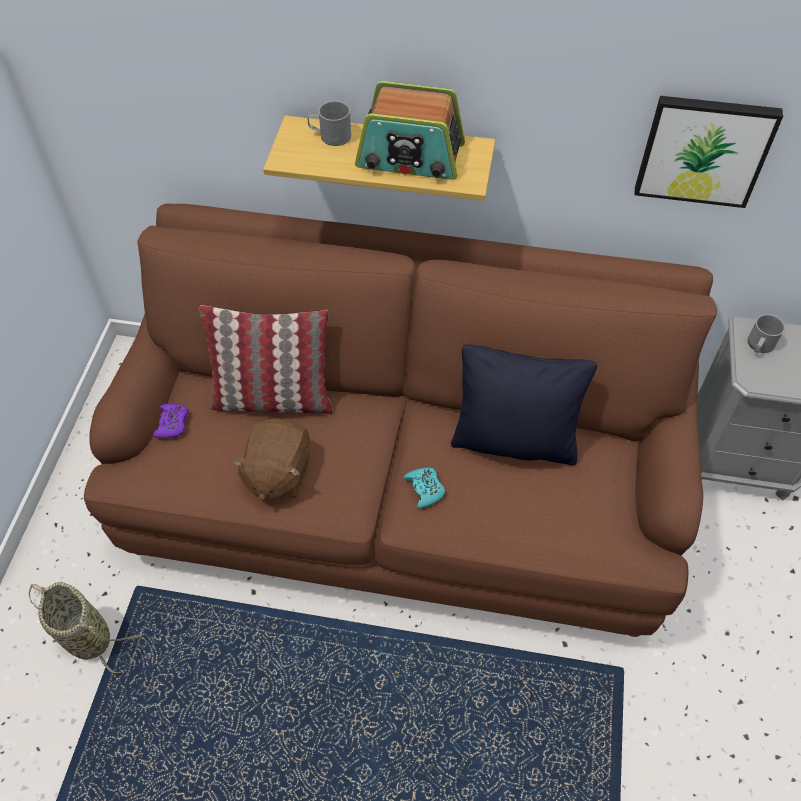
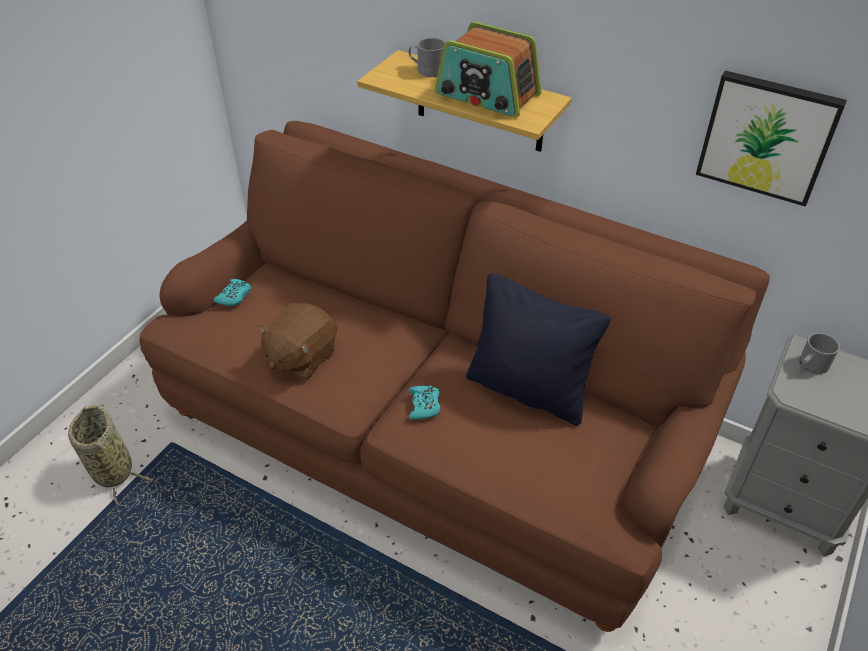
camera: 20 degrees right, 10 degrees down
purple game controller [153,404,188,438] -> turquoise game controller [214,279,251,306]
pillow [199,305,333,414] -> none

